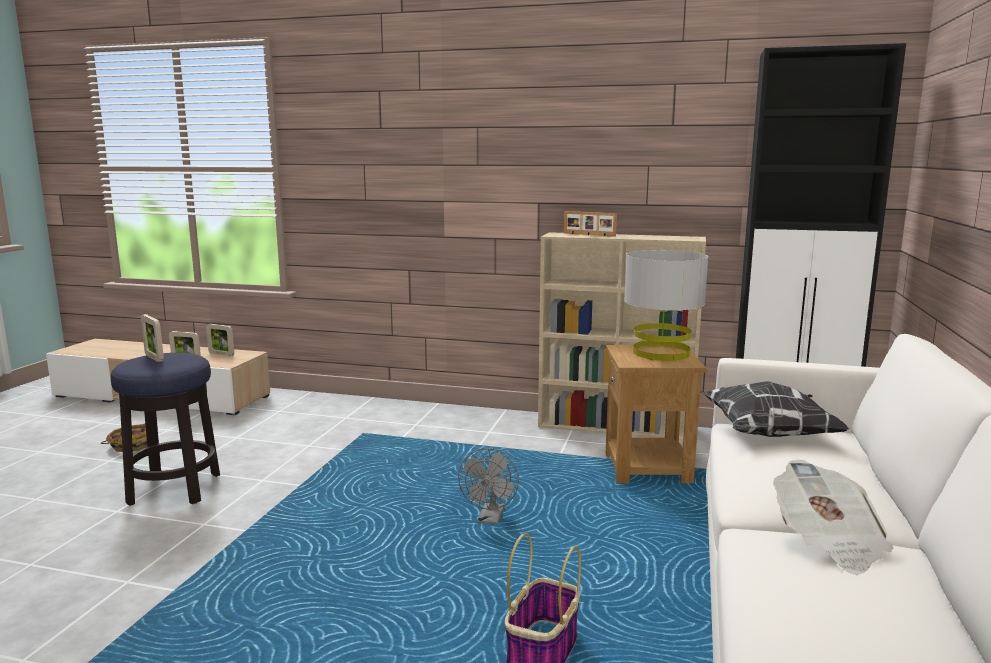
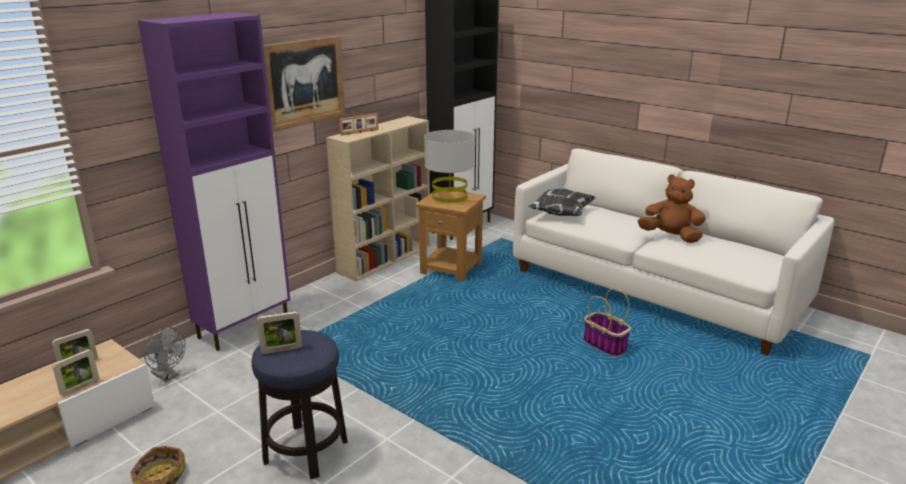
camera: 65 degrees left, 10 degrees up
grey fan [458,448,519,525] -> grey fan moved to [144,327,186,382]
newspaper [773,460,894,575] -> brown plush toy [638,174,706,243]
none -> purple cabinet [138,12,290,351]
none -> picture [263,35,345,132]

